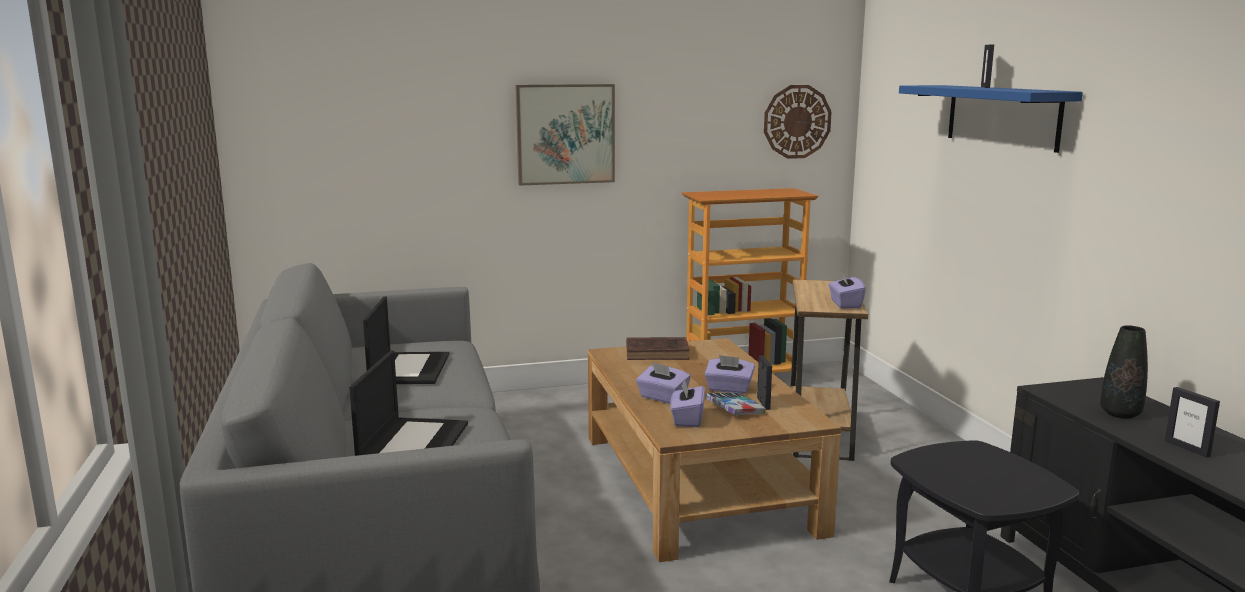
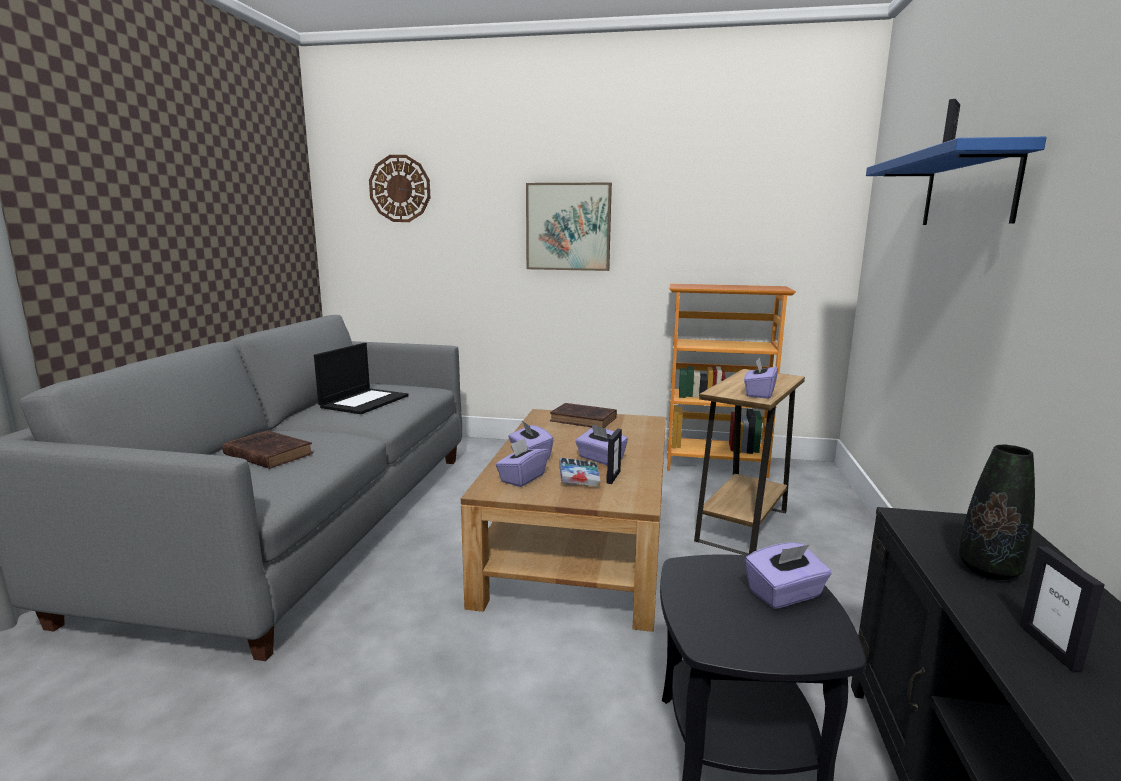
camera: 25 degrees right, 0 degrees up
laptop [349,351,468,456] -> brown book [222,430,313,469]
wall clock [764,85,832,159] -> wall clock moved to [369,155,430,222]
none -> purple tissue box [745,542,832,609]

